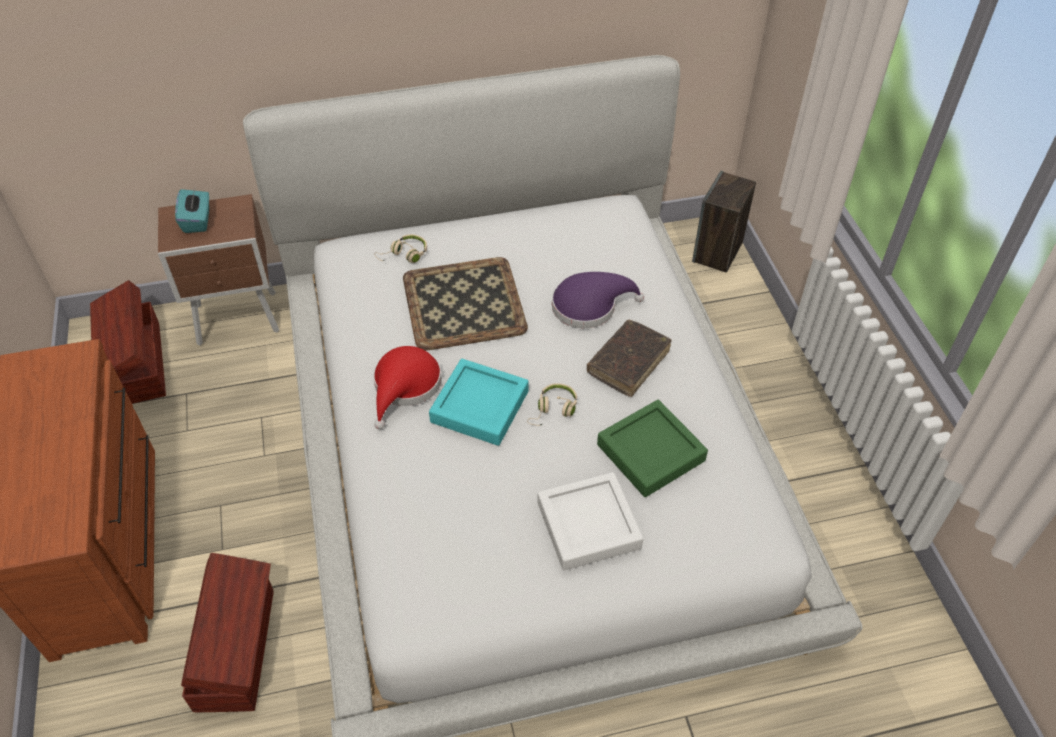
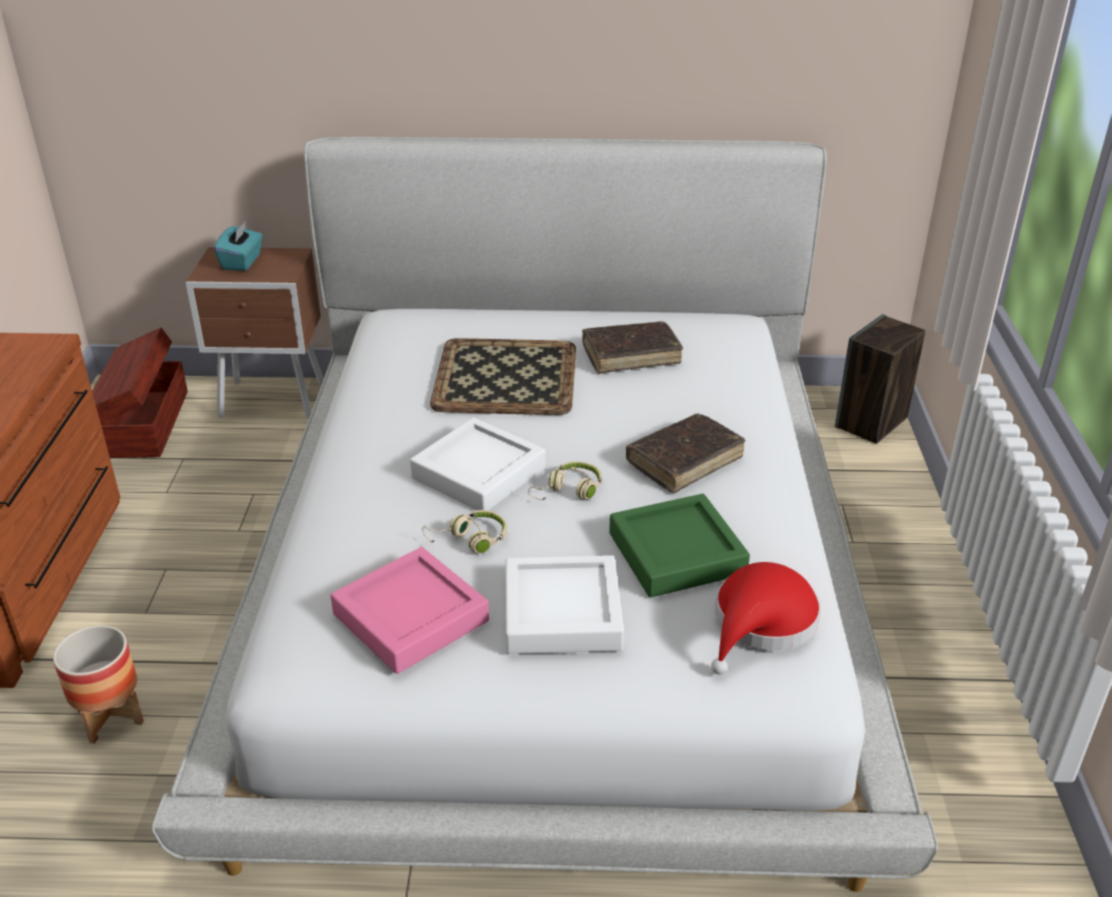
camera: 15 degrees right, 15 degrees down
brown storage box [181,553,274,712] -> planter [53,625,144,744]
red hat [373,346,442,429] -> red hat moved to [711,562,821,675]
beige headphones [374,234,427,263] -> beige headphones moved to [422,510,507,554]
turquoise tray [429,359,529,446] -> white tray [410,418,546,510]
purple hat [552,272,644,328] -> none
none -> pink tray [330,547,489,674]
none -> brown book [582,321,683,374]

